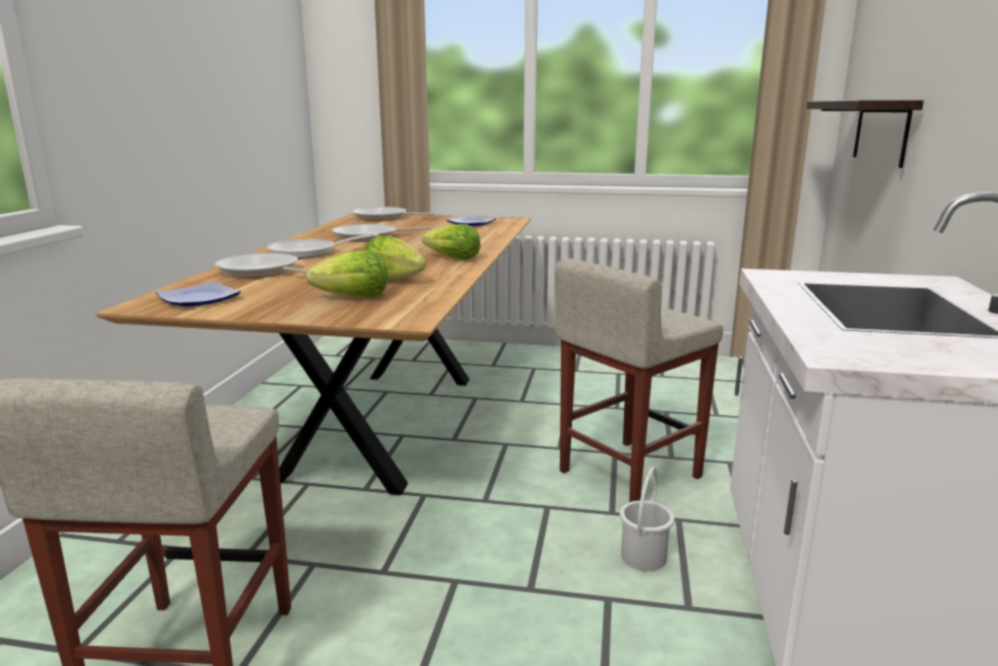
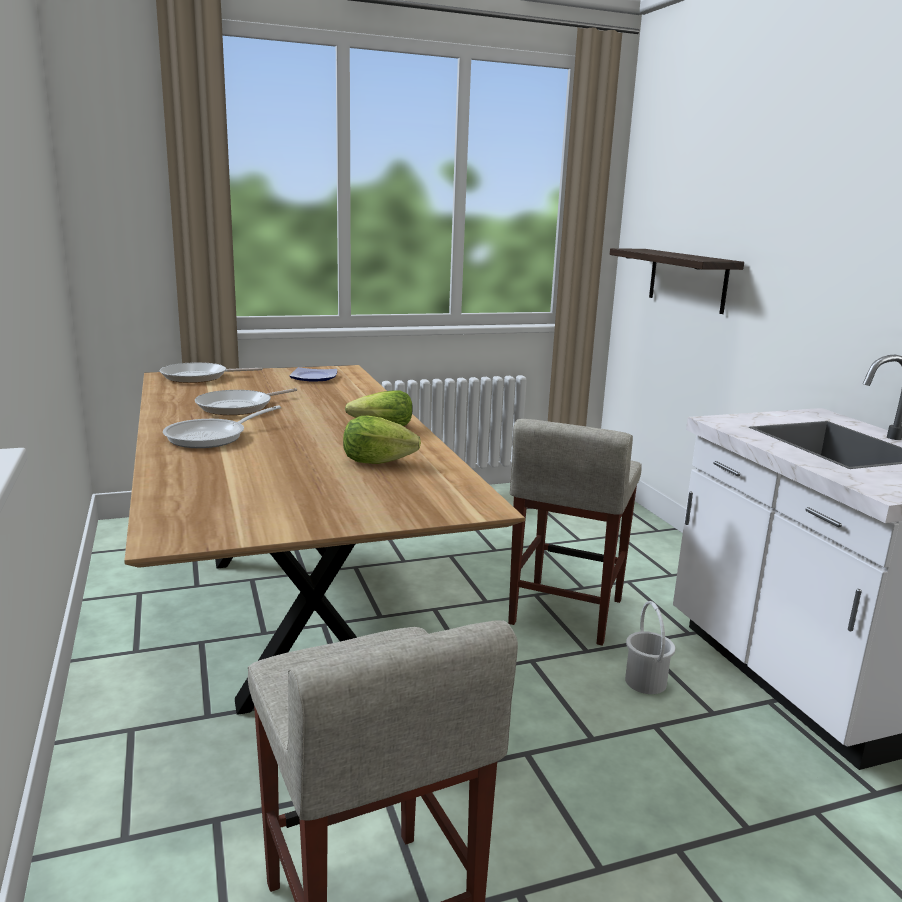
camera: 30 degrees left, 0 degrees up
plate [156,281,241,307] -> none
frying pan [215,253,308,278] -> none
lettuce [306,250,388,298] -> none

